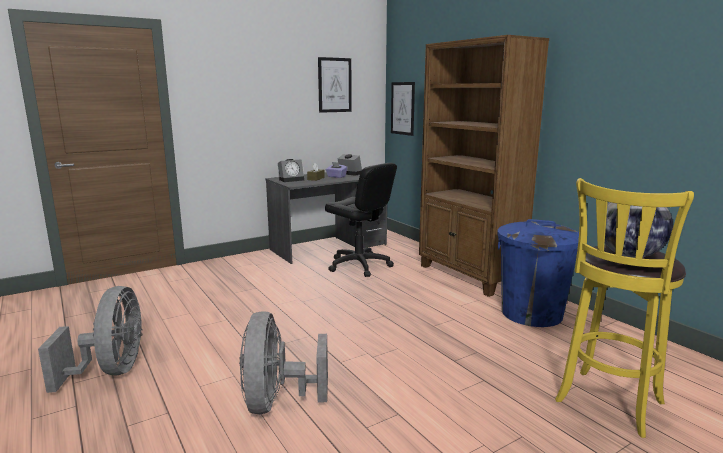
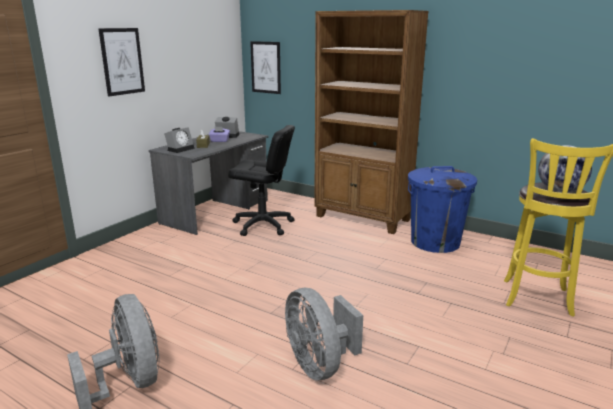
camera: 25 degrees left, 5 degrees up
picture [318,57,352,113] -> picture moved to [98,28,145,97]

